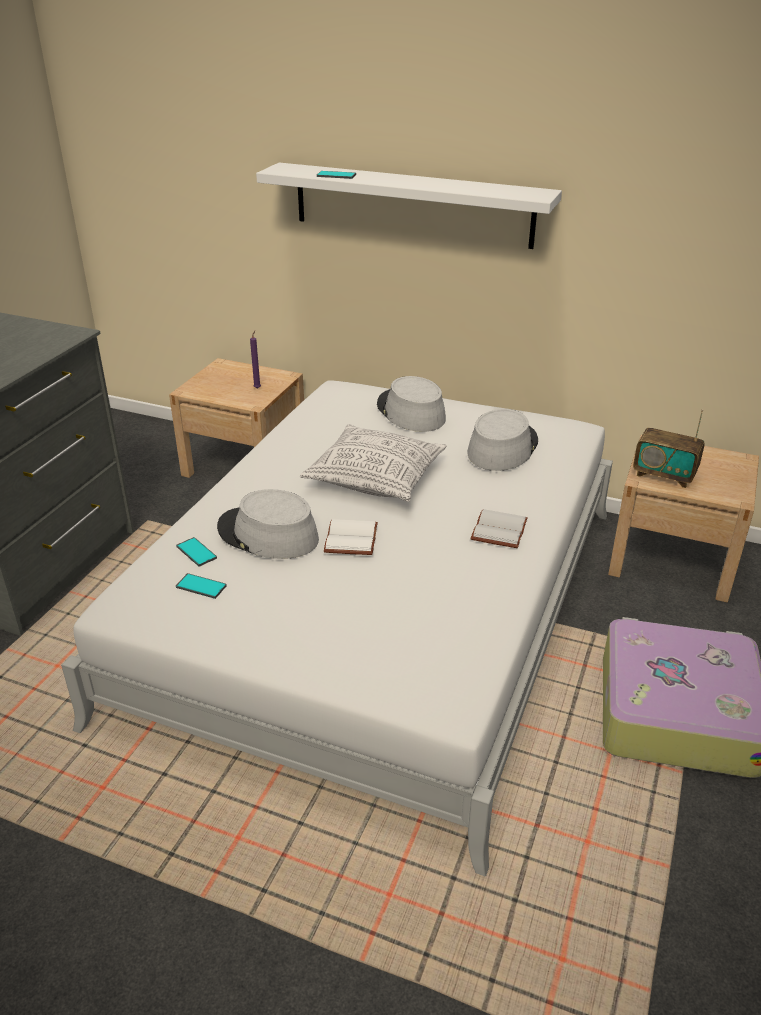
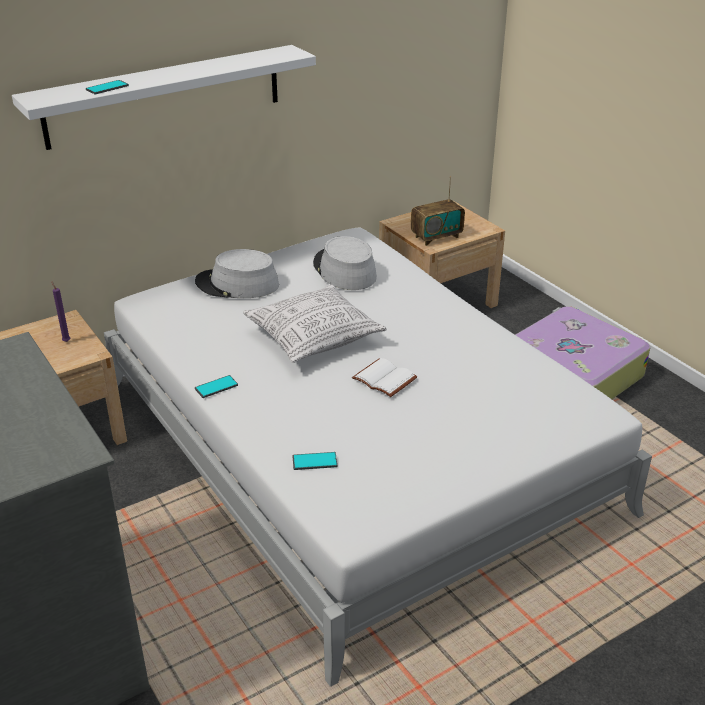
camera: 55 degrees left, 0 degrees up
phone [176,573,227,599] -> phone moved to [195,375,238,398]
grey hat [217,489,319,559] -> none
white book [470,509,528,548] -> none

